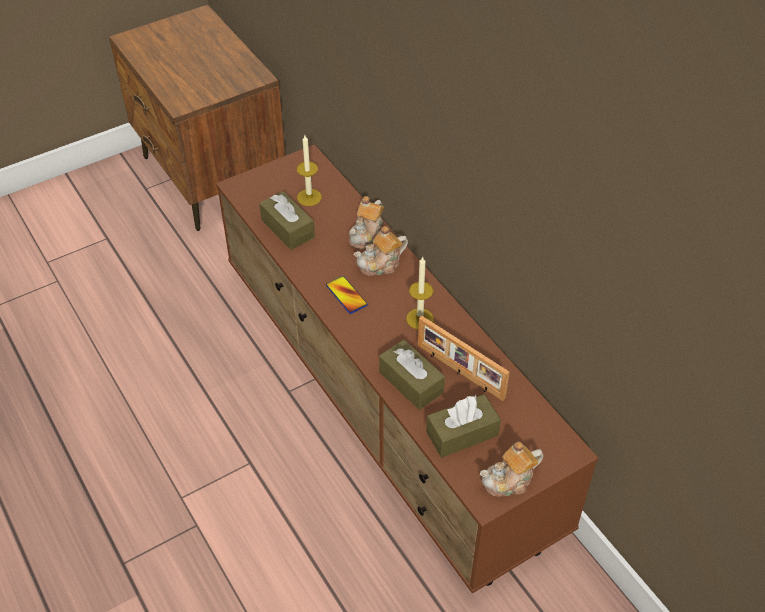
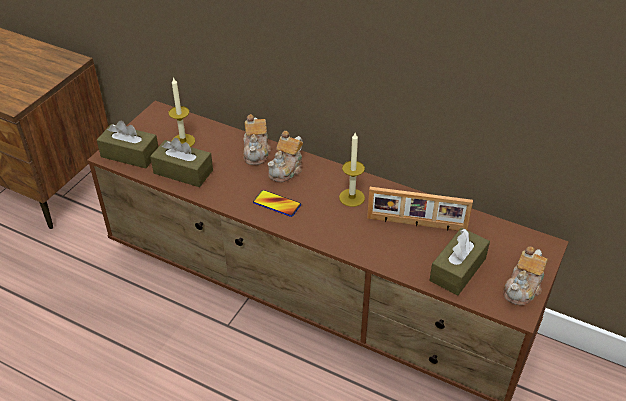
camera: 30 degrees left, 5 degrees down
brown tissue box [379,340,445,410] -> brown tissue box moved to [97,120,158,168]

